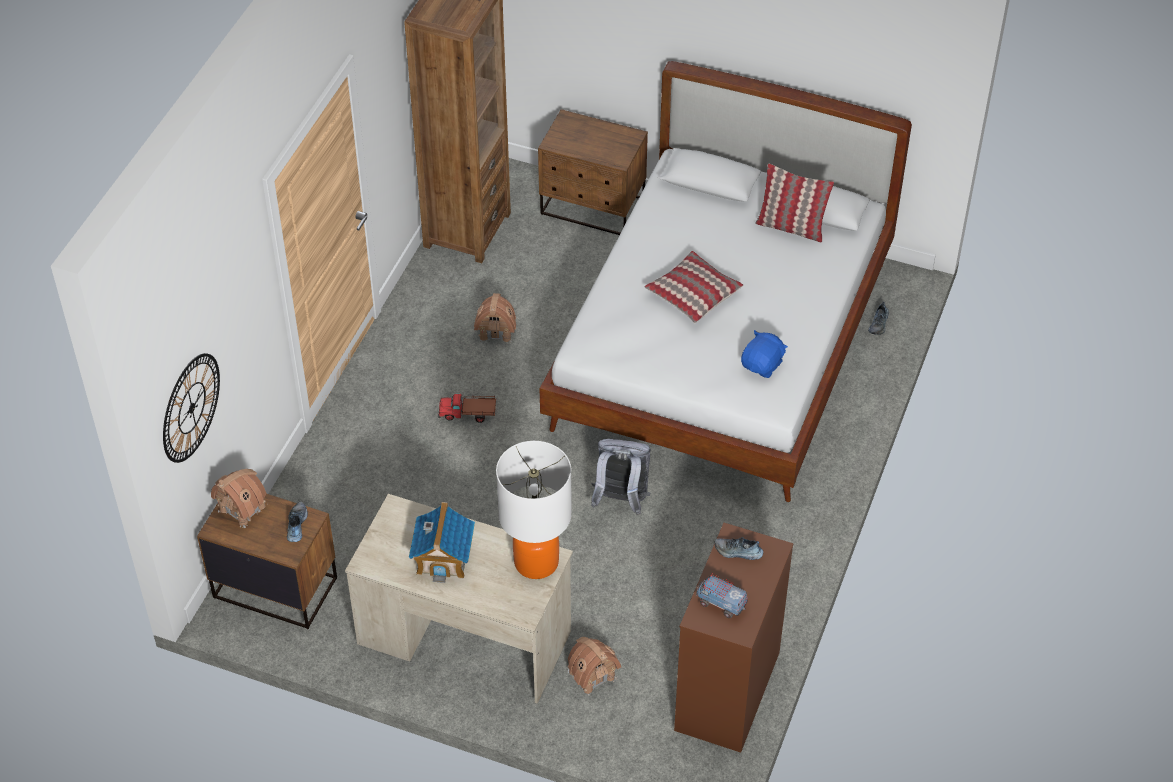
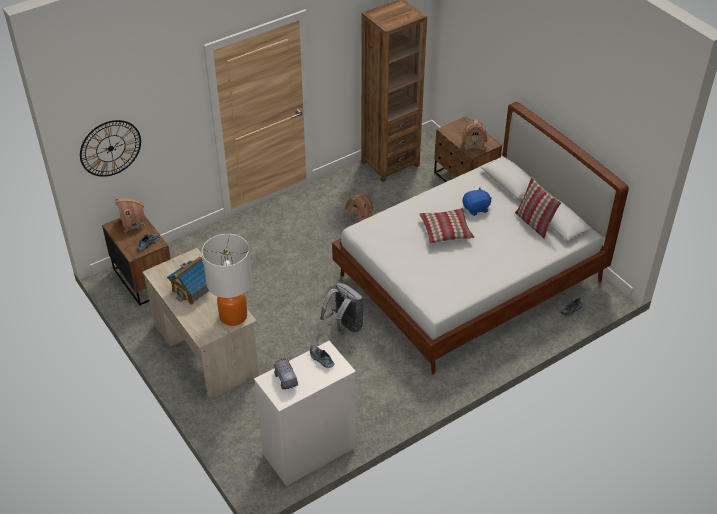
camera: 35 degrees right, 5 degrees down
toy truck [438,394,496,423] -> none
toy house [567,637,621,696] -> toy house moved to [462,119,488,150]
brown dresser [674,523,793,753] -> white dresser [254,341,356,486]
blue plush toy [741,330,788,378] -> blue plush toy moved to [462,187,492,216]

